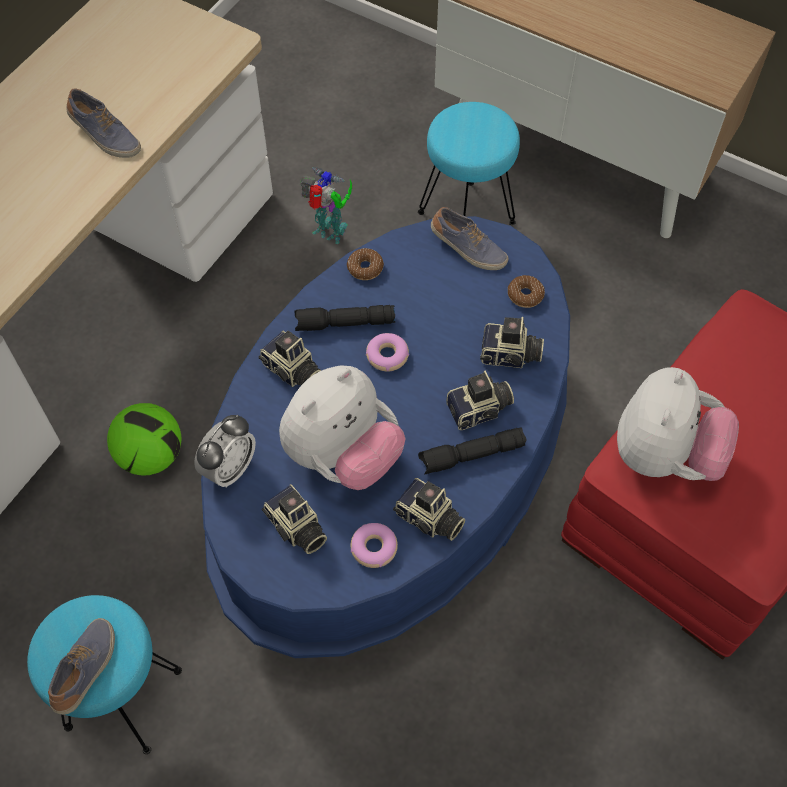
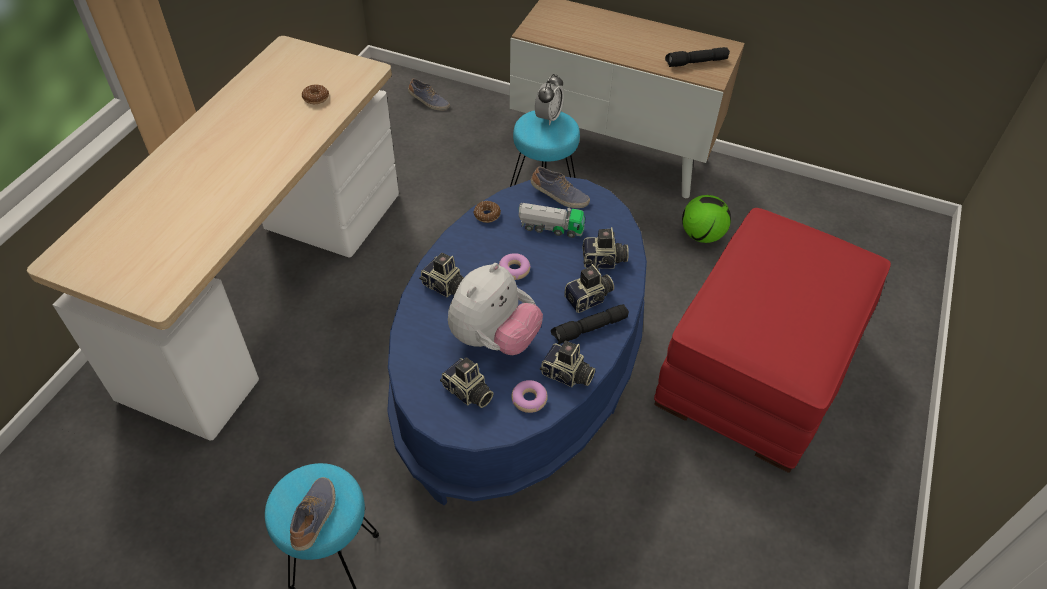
camera: 10 degrees left, 10 degrees down
shoe [66,88,141,158] -> shoe moved to [408,78,450,111]
football [107,403,181,475] -> football moved to [682,195,731,243]
alarm clock [194,415,256,488] -> alarm clock moved to [535,74,564,125]
black flashlight [294,305,395,331] -> black flashlight moved to [665,47,730,67]
toy robot [300,167,353,244] -> none
donut [508,275,545,308] -> donut moved to [302,85,329,104]
plush toy [617,367,739,481] -> none
none -> toy truck [519,203,585,238]

